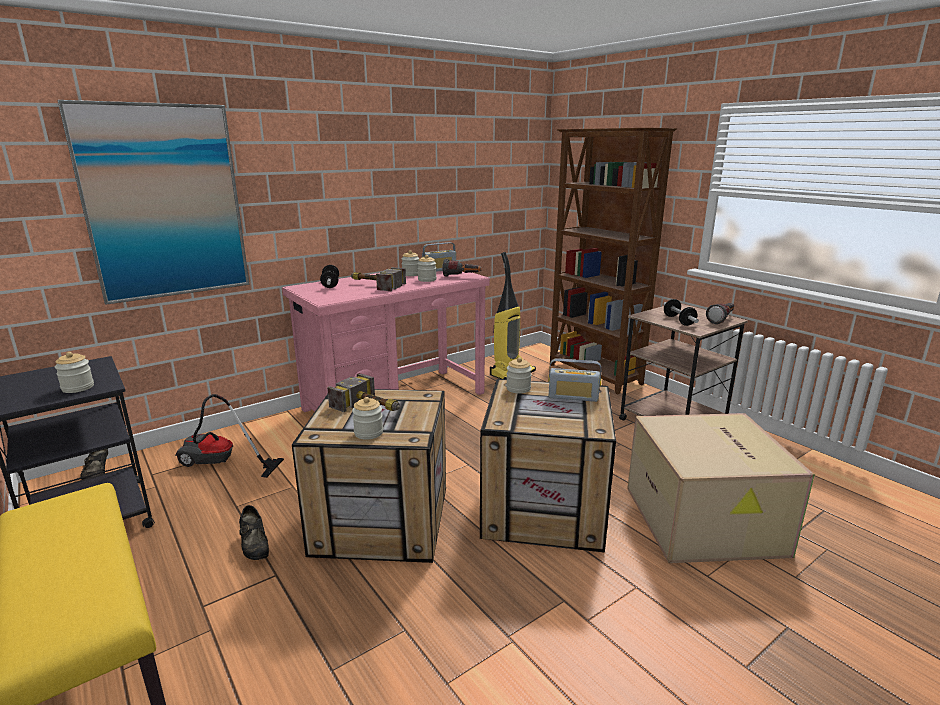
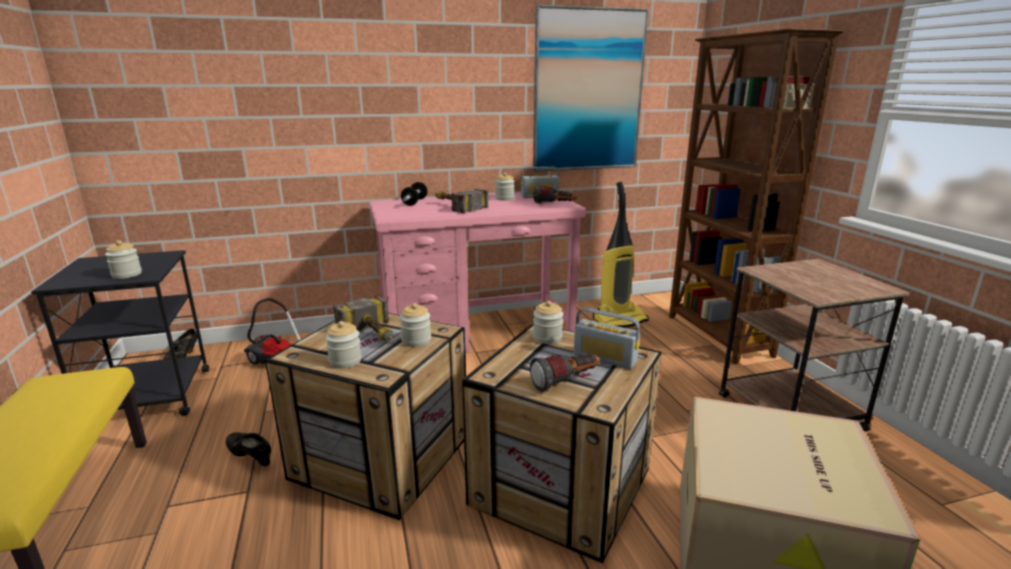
camera: 20 degrees right, 0 degrees up
picture [57,100,250,305] -> picture moved to [533,5,649,172]
black shoe [239,505,269,560] -> black shoe turned 135 degrees clockwise [226,432,271,466]
jar [417,255,436,282] -> jar moved to [400,303,431,347]
dumbbell [663,299,699,326] -> none
flashlight [706,303,734,324] -> flashlight moved to [530,354,600,391]

